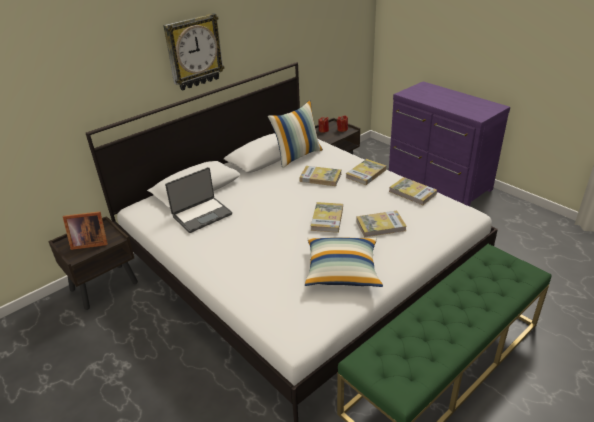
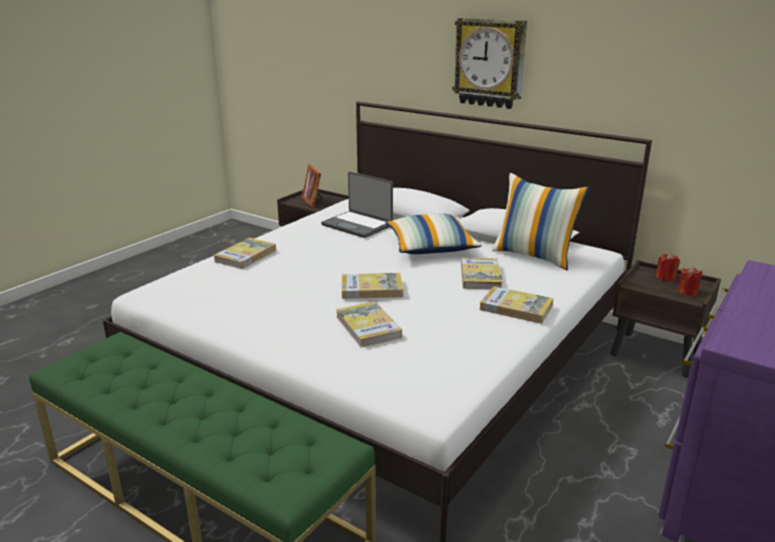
camera: 75 degrees right, 10 degrees down
pillow [305,237,383,287] -> pillow moved to [386,213,482,254]
book [389,177,437,205] -> book moved to [213,238,276,269]

